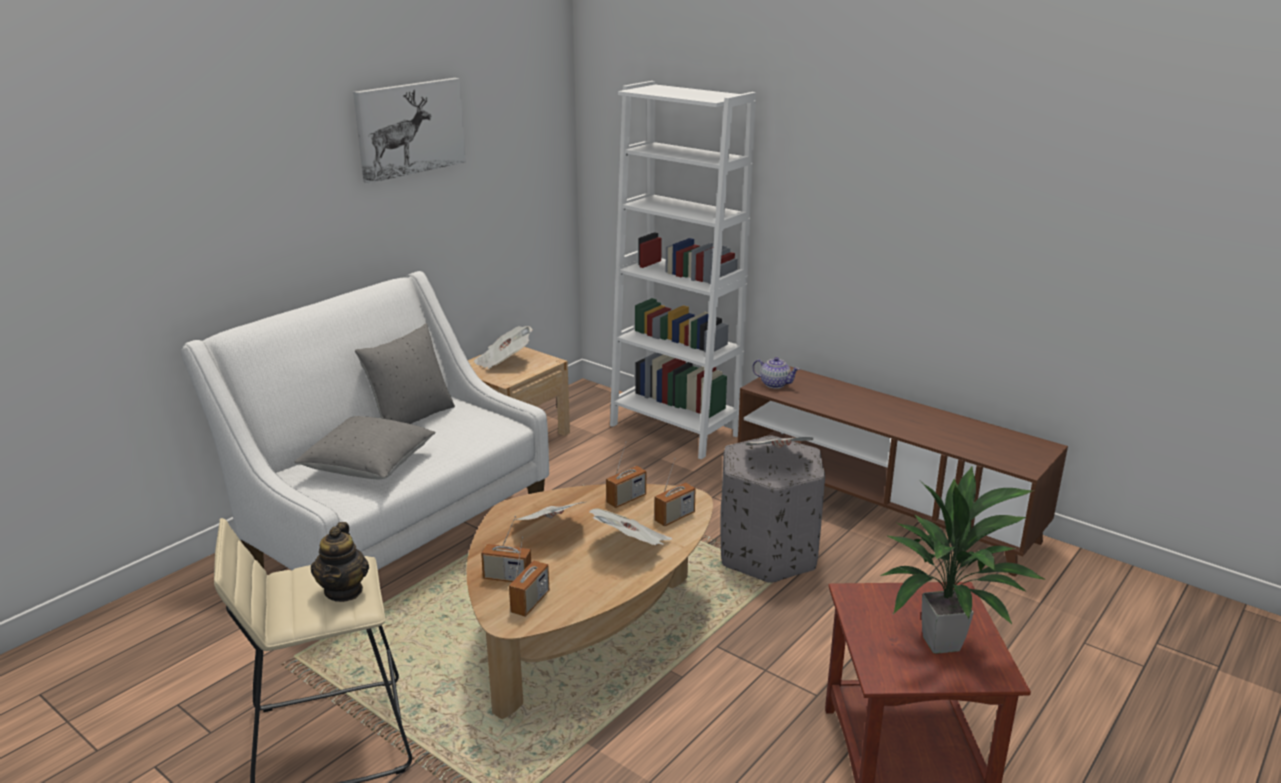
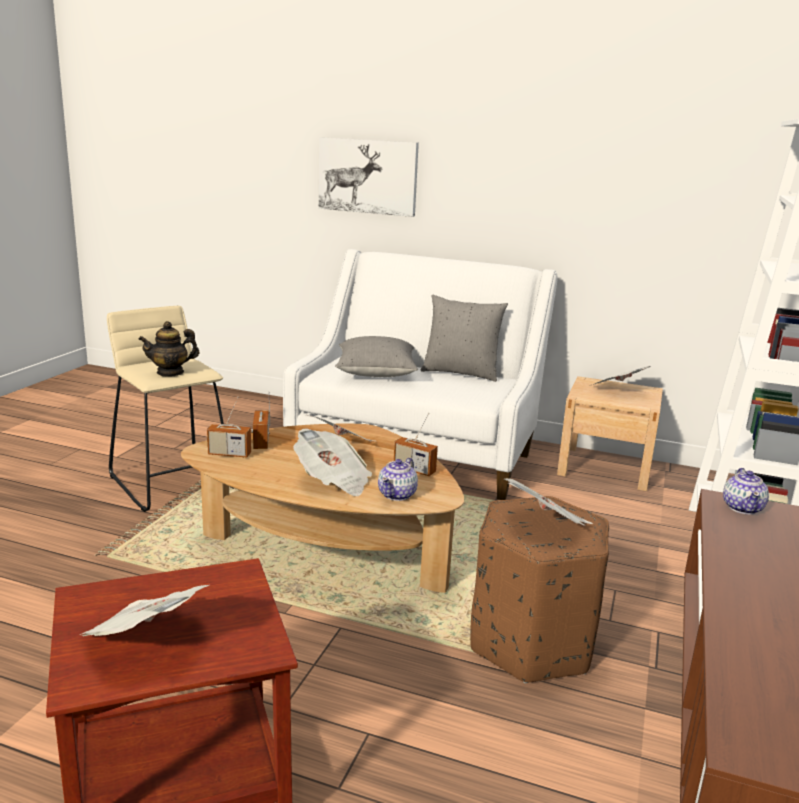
camera: 70 degrees right, 5 degrees down
picture [353,78,466,183] -> picture moved to [319,137,419,217]
radio [654,458,696,526] -> teapot [378,458,418,501]
grey ottoman [720,435,825,583] -> brown ottoman [470,496,609,684]
potted plant [880,467,1046,654] -> newspaper [79,585,209,636]

